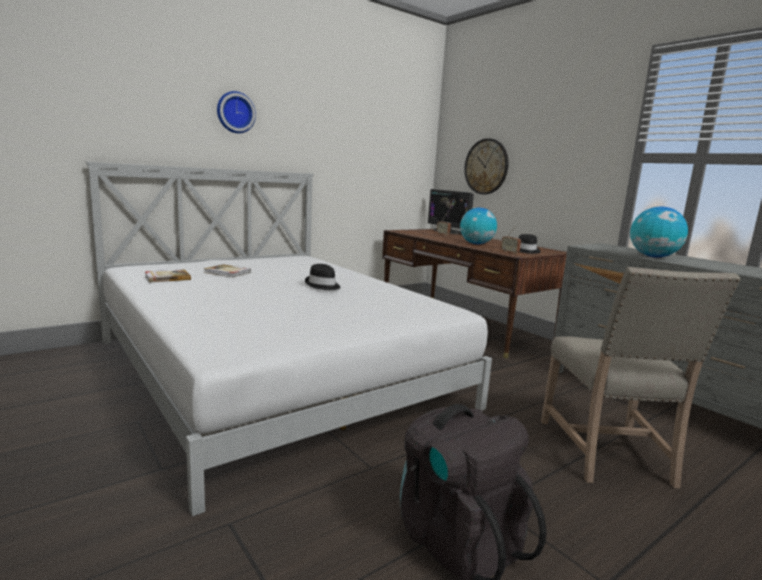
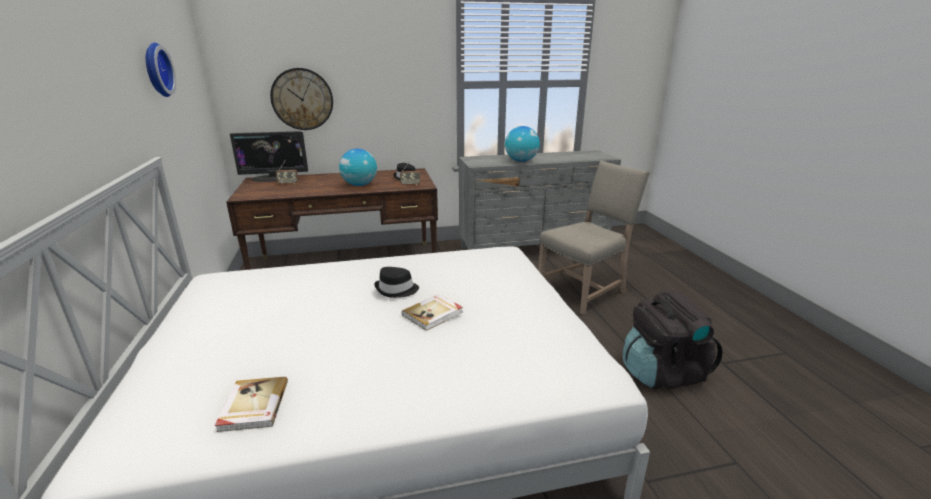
camera: 65 degrees left, 10 degrees up
book [204,264,251,277] -> book moved to [402,294,463,331]
wall clock [217,91,256,133] -> wall clock moved to [146,43,176,97]
beige chair [541,267,741,488] -> beige chair turned 60 degrees counterclockwise [538,161,650,315]

